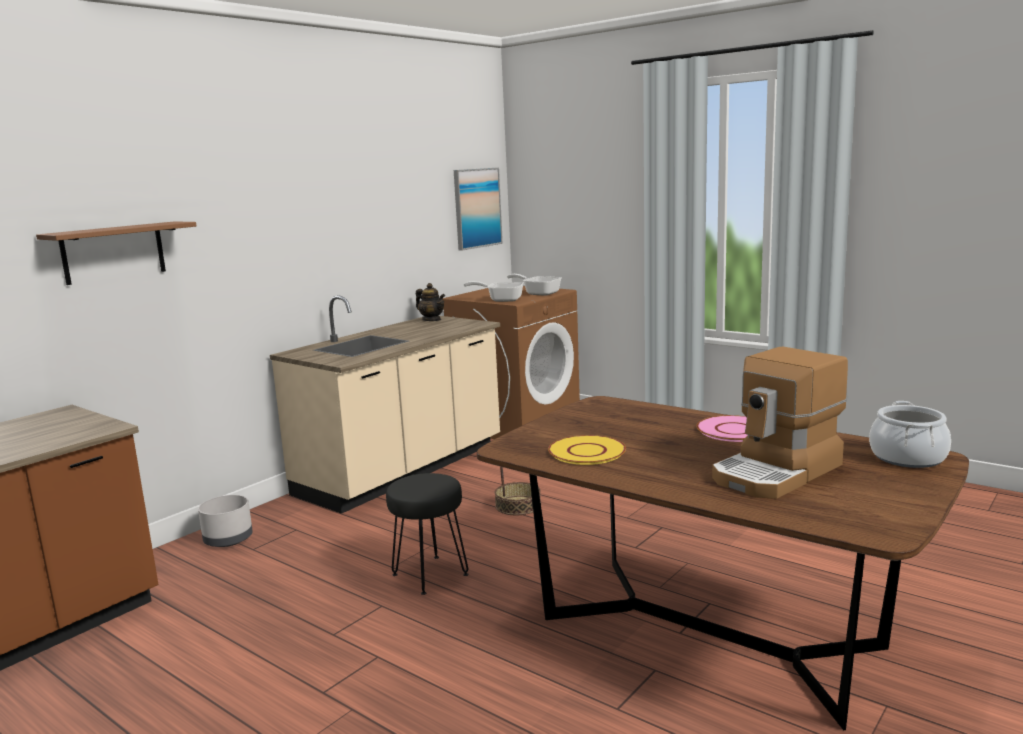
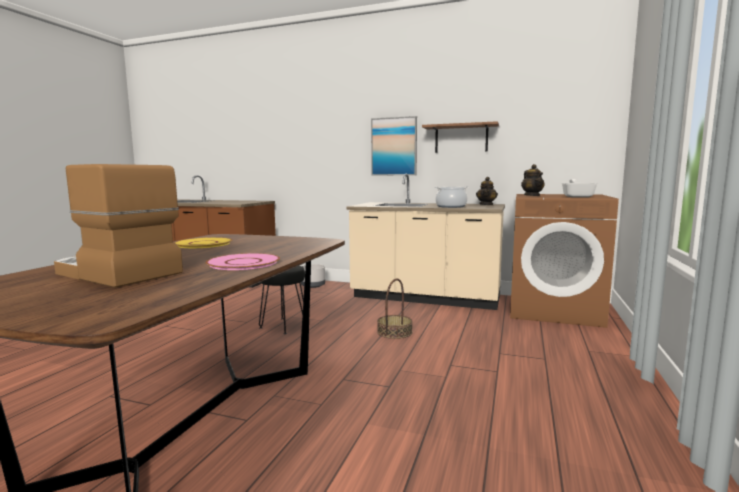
camera: 70 degrees right, 5 degrees down
brown shelf [36,221,197,285] -> brown shelf moved to [422,121,499,153]
picture [454,168,503,251] -> picture moved to [371,116,417,176]
frying pan [464,281,524,302] -> teapot [521,164,545,196]
cooking pot [869,401,951,468] -> cooking pot moved to [435,186,469,208]

